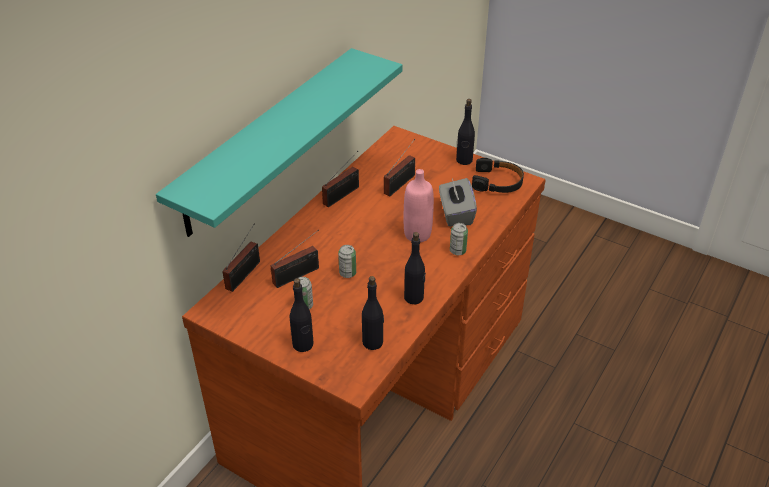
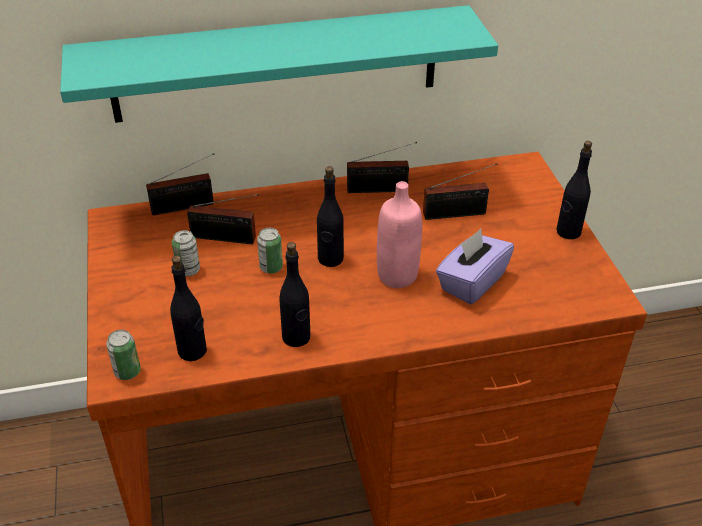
camera: 45 degrees right, 0 degrees up
black bottle [290,278,314,352] -> black bottle moved to [317,166,344,267]
grey tissue box [439,178,477,227] -> purple tissue box [436,229,514,305]
can [450,223,468,255] -> can moved to [106,330,141,380]
black headphones [472,158,524,193] -> none

